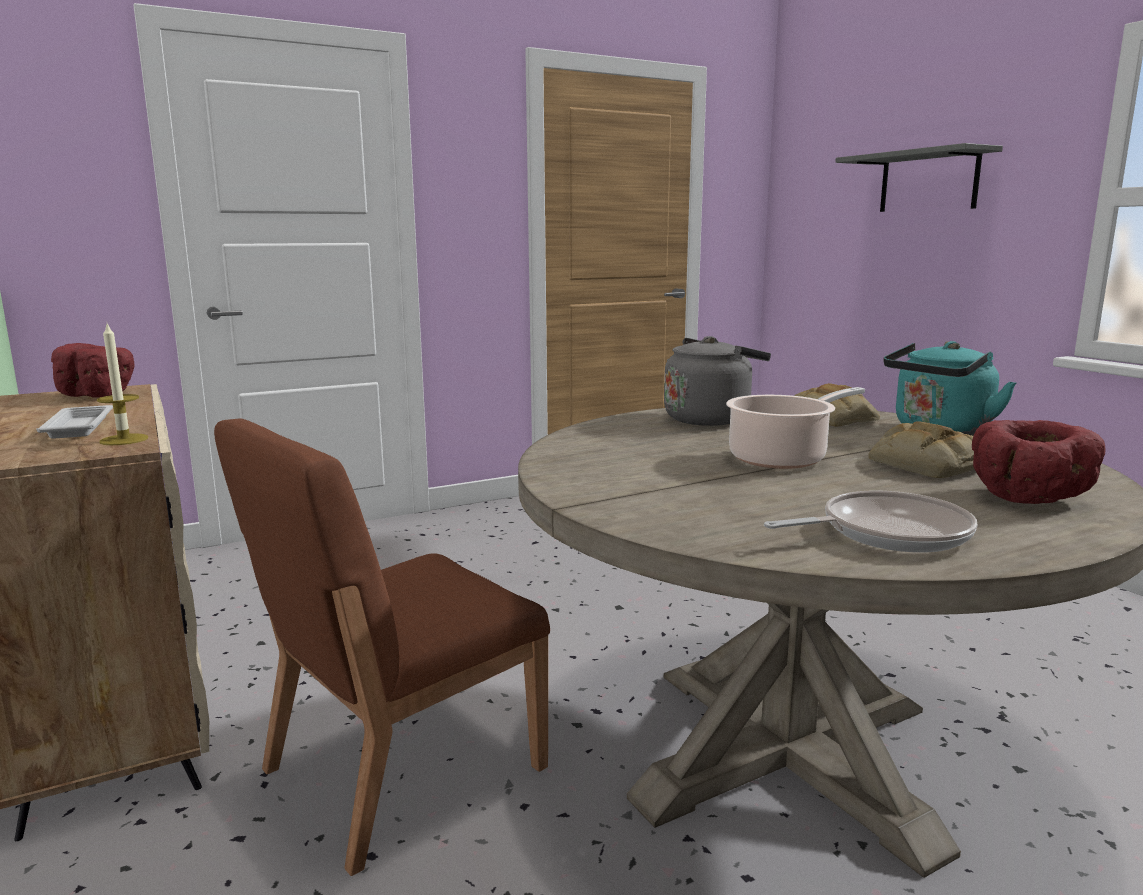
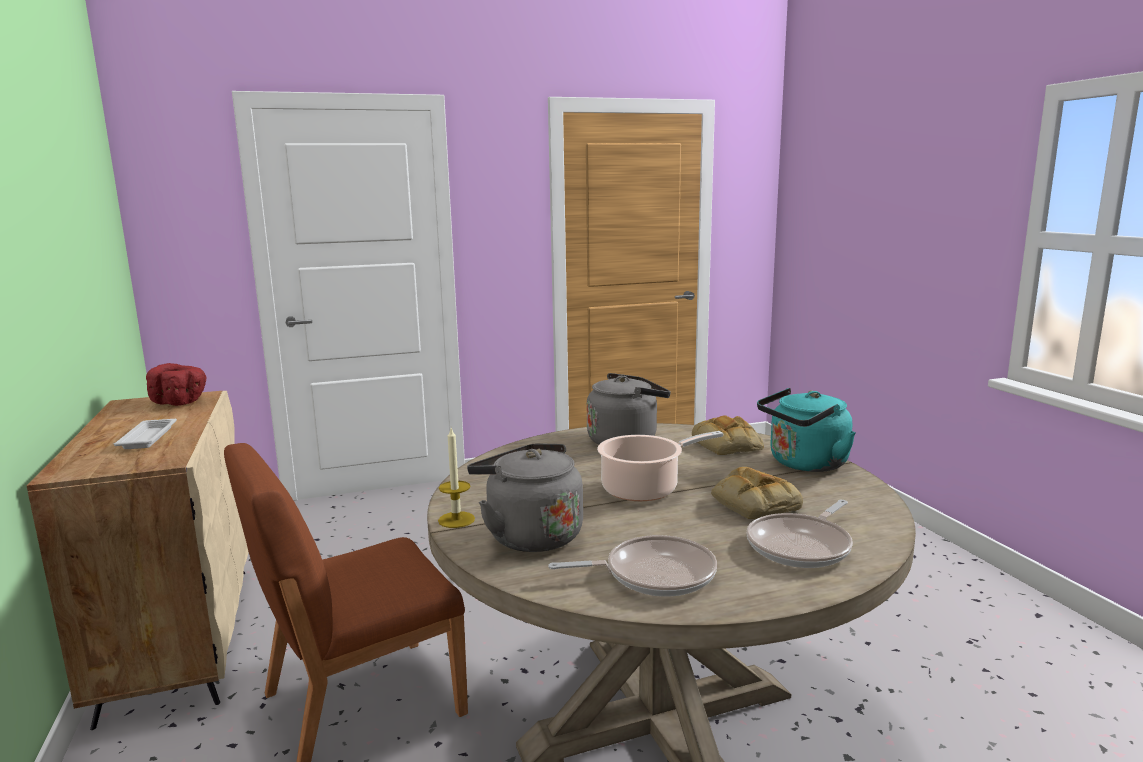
camera: 10 degrees right, 0 degrees up
candle [97,324,148,445] -> candle moved to [438,428,475,528]
grey shelf [835,143,1003,212] -> none
red bowl [972,420,1105,504] -> frying pan [747,500,853,568]
none -> grey kettle [467,443,583,552]

